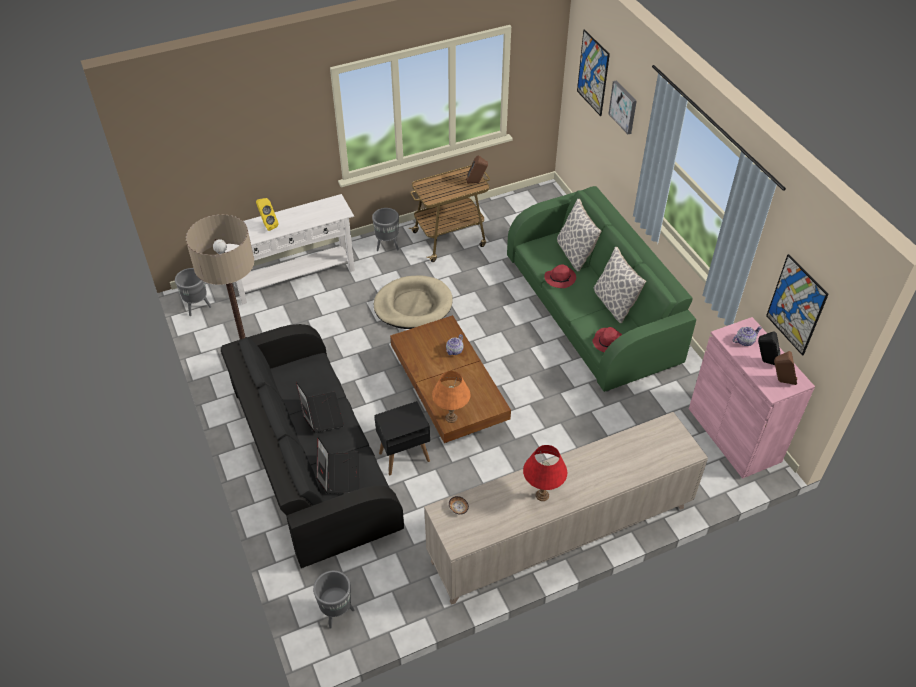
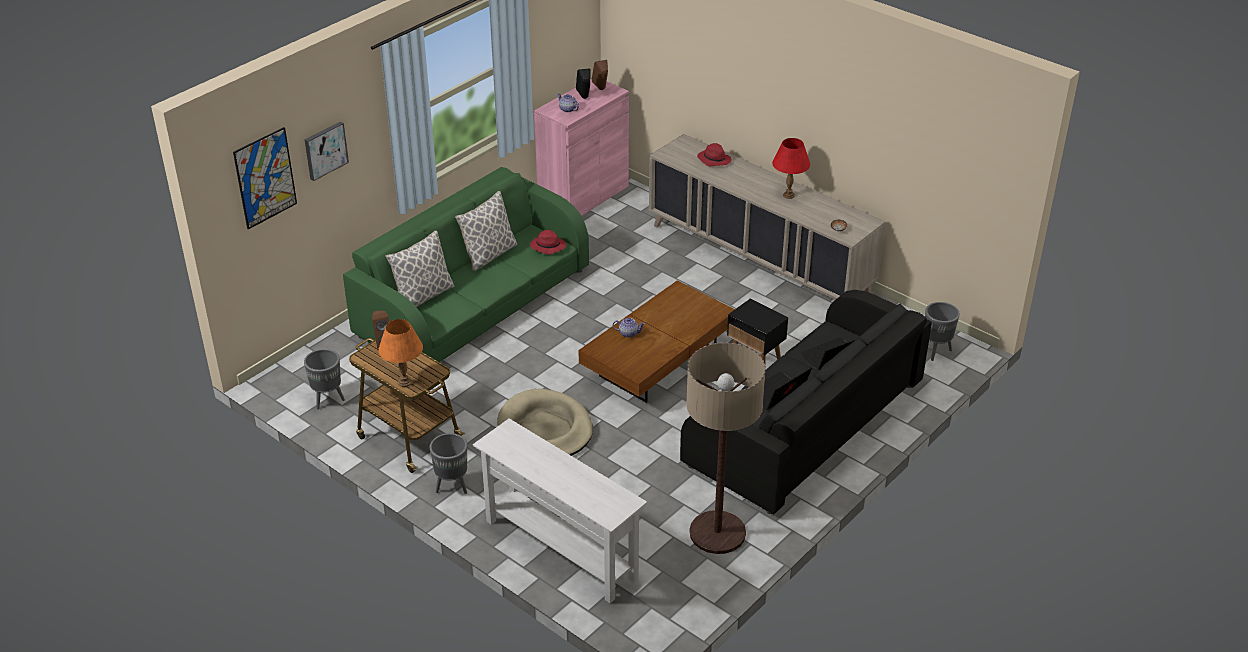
camera: 115 degrees left, 10 degrees down
grey planter [175,268,211,316] -> grey planter moved to [304,349,345,410]
yellow speaker [256,198,279,231] -> none
orange table lamp [432,371,471,423] -> orange table lamp moved to [378,319,423,387]
red hat [544,265,576,288] -> red hat moved to [697,143,732,166]
picture [766,254,829,356] -> none

